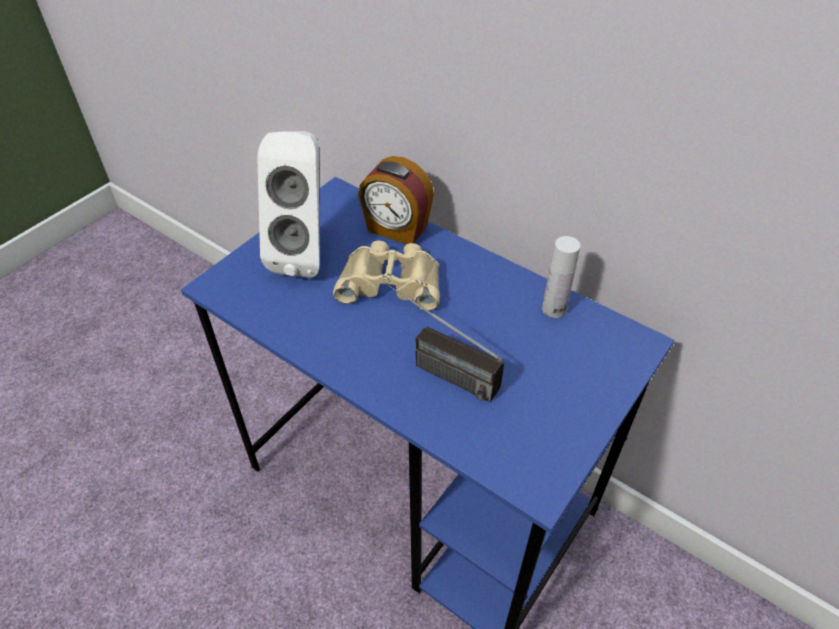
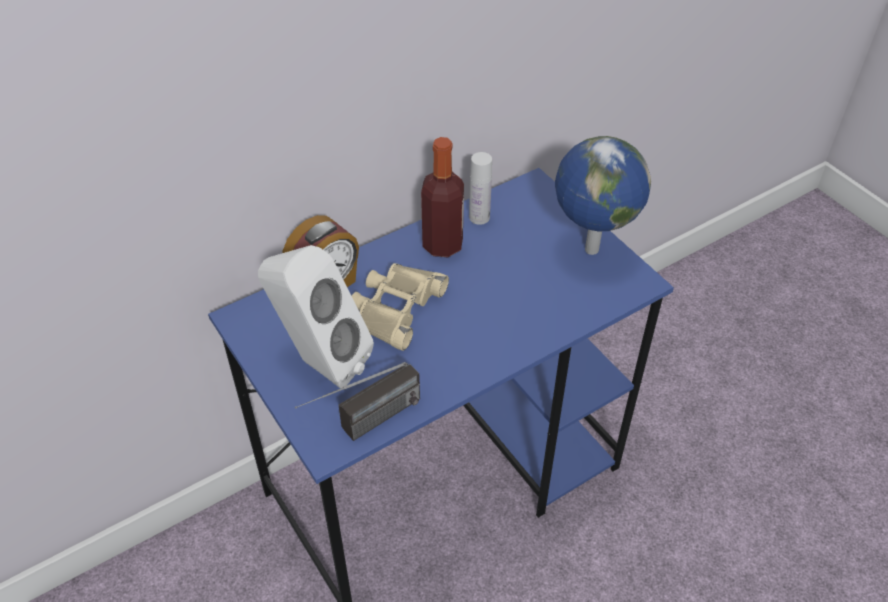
camera: 70 degrees left, 0 degrees up
radio [385,282,504,402] -> radio moved to [295,362,420,441]
none -> bottle [421,137,464,257]
none -> globe [555,136,651,255]

